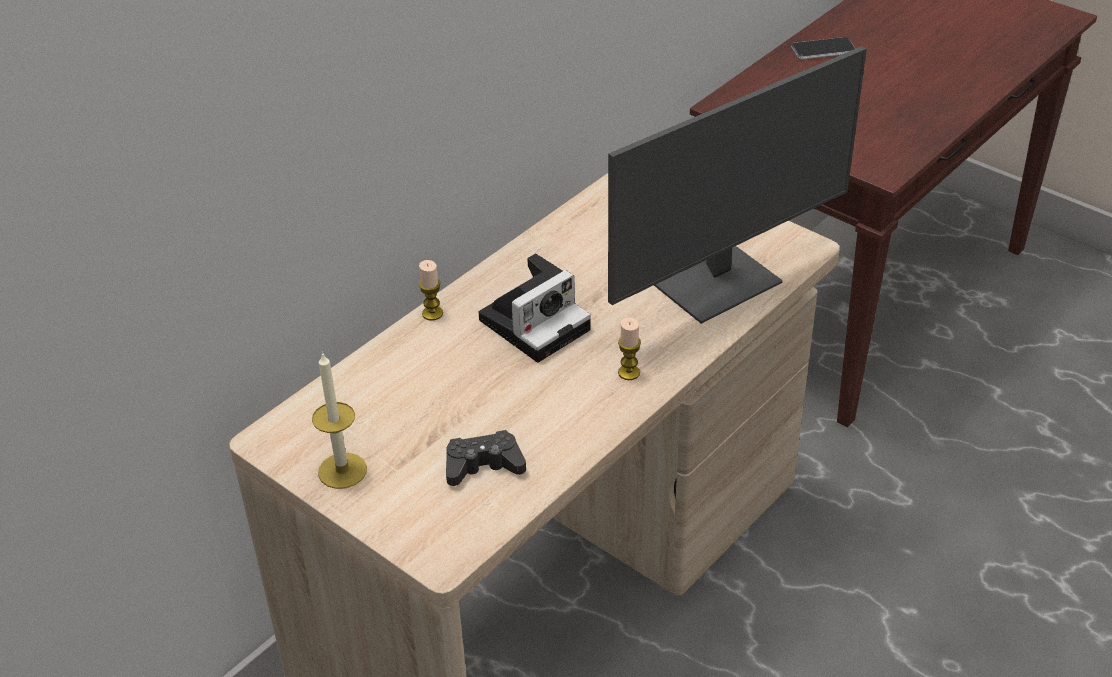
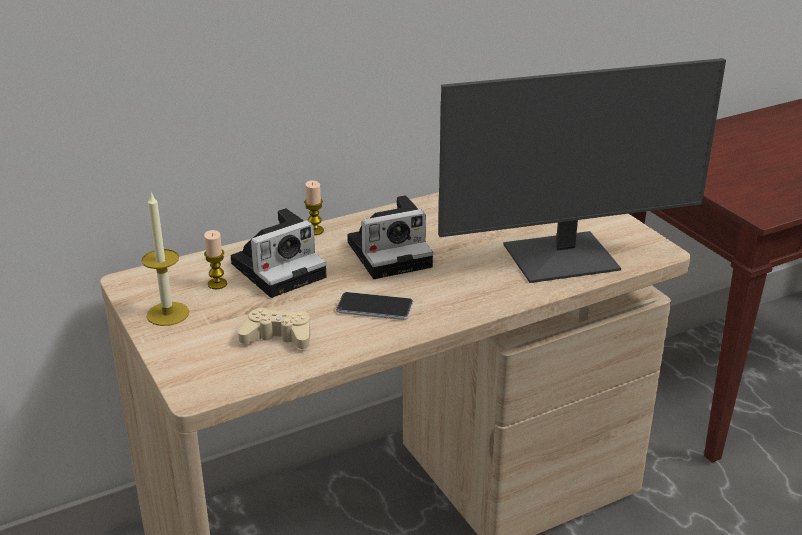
camera: 20 degrees right, 10 degrees down
black game controller [446,430,526,486] -> beige game controller [238,308,310,349]
candle [618,317,641,380] -> candle moved to [204,230,227,289]
phone [791,37,856,60] -> phone moved to [336,292,413,320]
none -> camera [231,208,327,298]

